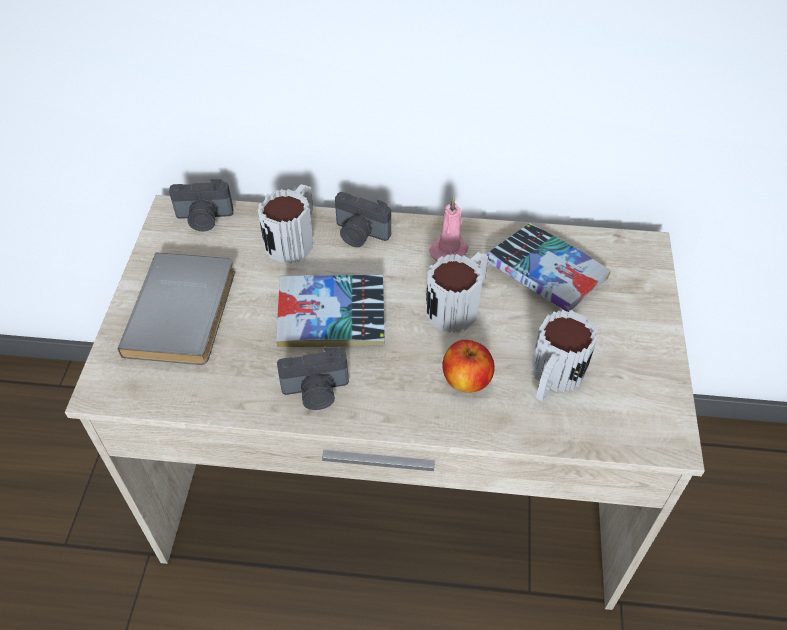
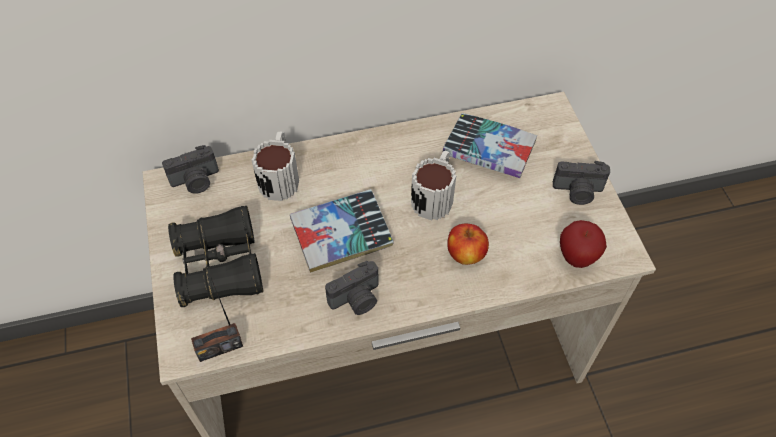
camera: 20 degrees left, 5 degrees up
grey book [118,253,235,365] -> black binoculars [168,206,263,307]
camera [335,192,391,247] -> camera moved to [553,161,610,205]
pink candle [429,197,468,261] -> none
mug [531,310,598,401] -> none
none -> radio [191,278,243,362]
none -> apple [560,220,607,268]

